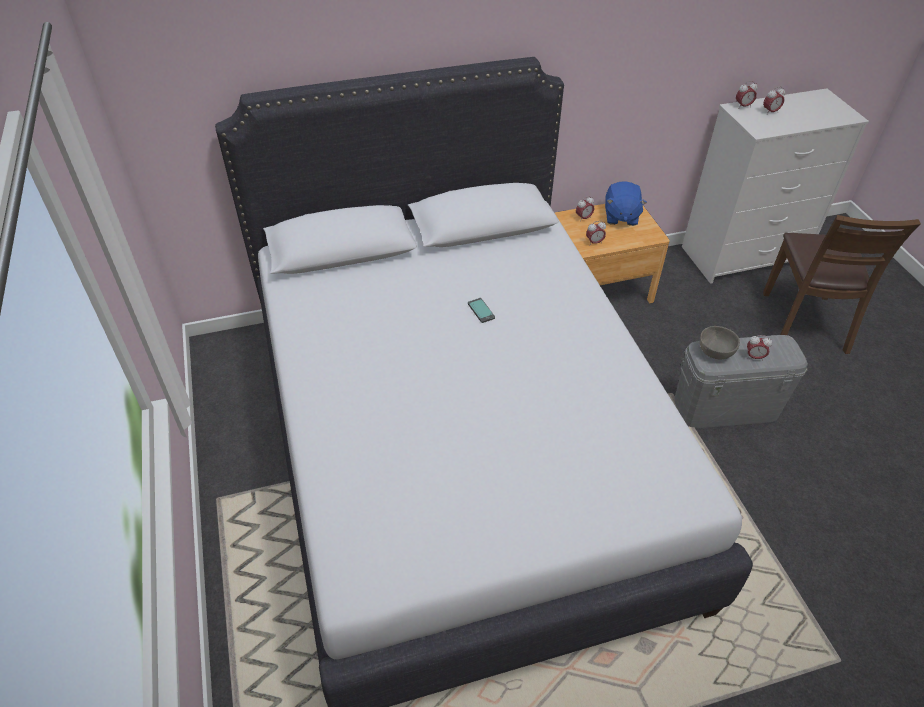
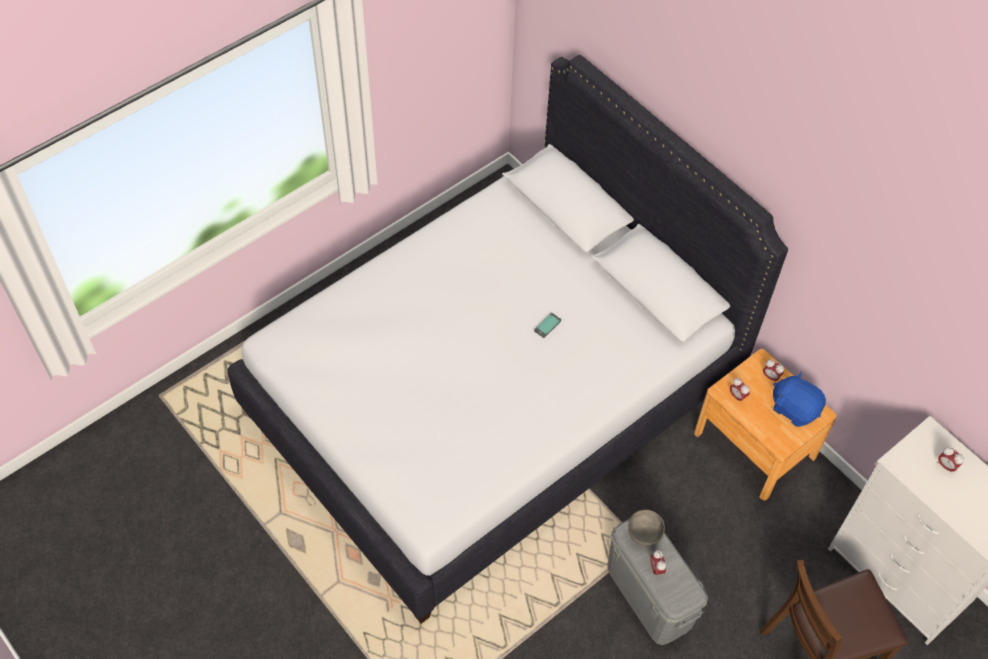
camera: 65 degrees right, 10 degrees up
blue plush toy [605,181,647,226] -> blue plush toy turned 60 degrees clockwise [773,372,826,427]
alarm clock [736,81,758,109] -> none

